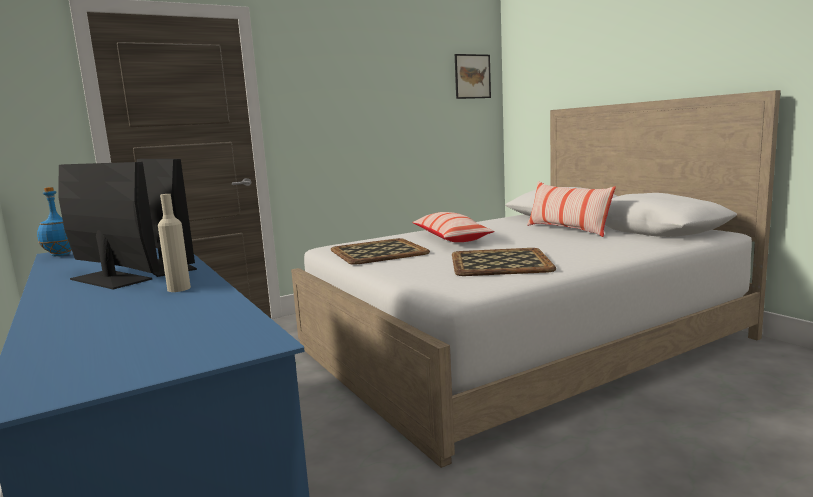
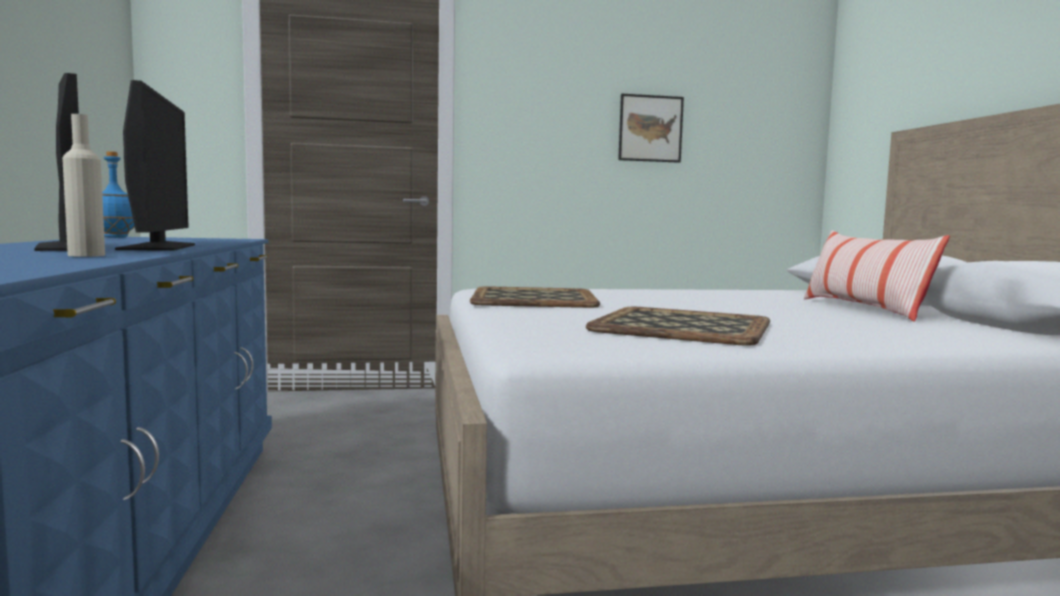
camera: 20 degrees right, 5 degrees down
pillow [412,212,494,242] -> none
picture [455,54,491,99] -> picture moved to [618,94,684,163]

